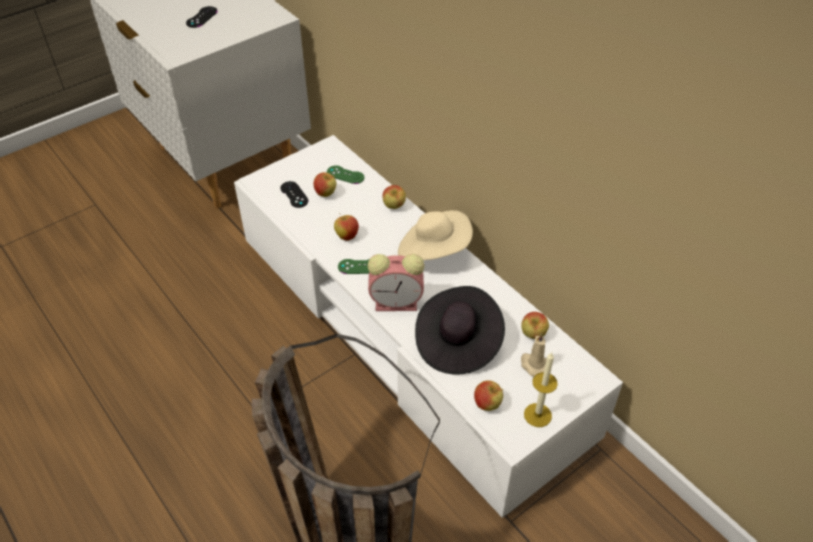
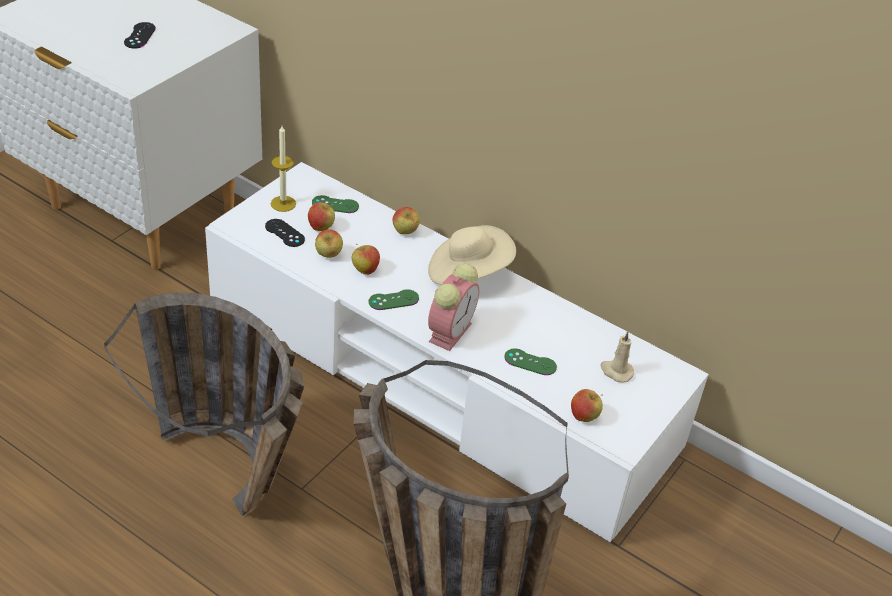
camera: 20 degrees left, 5 degrees down
alarm clock [368,254,424,311] -> alarm clock turned 45 degrees counterclockwise [428,263,479,351]
black hat [415,286,505,375] -> green game controller [504,349,557,375]
apple [521,312,549,339] -> apple moved to [315,230,343,258]
candle [524,352,558,427] -> candle moved to [271,126,296,212]
none -> basket [104,292,304,516]

